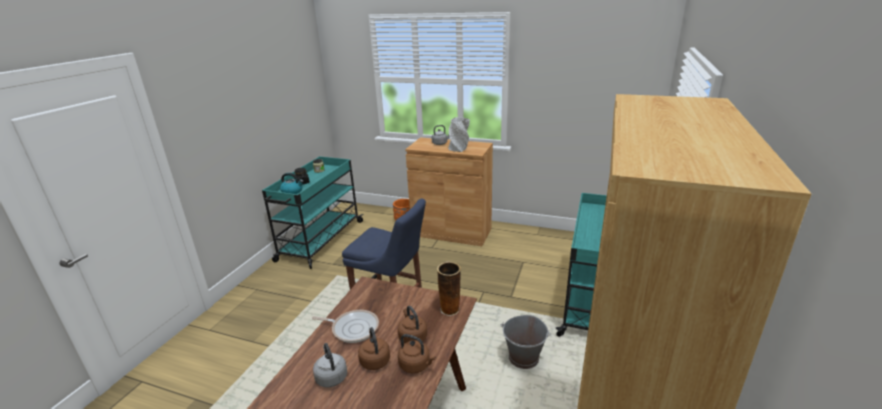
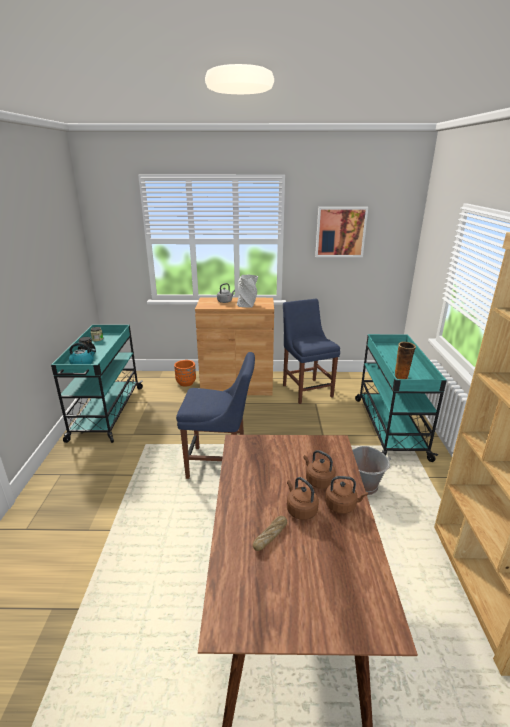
camera: 20 degrees left, 0 degrees up
frying pan [312,310,379,343] -> none
grey kettle [313,343,347,388] -> bread [253,516,287,551]
vase [437,261,461,316] -> vase moved to [395,342,416,379]
none -> blue chair [283,299,340,404]
none -> picture [315,207,368,257]

